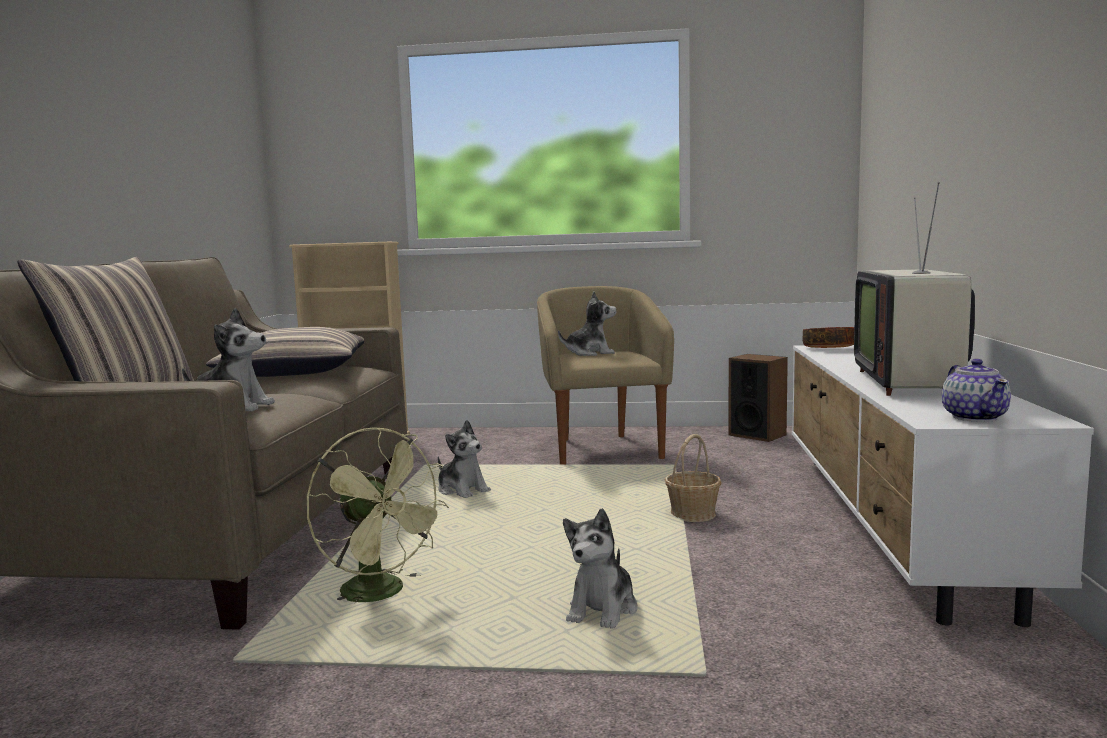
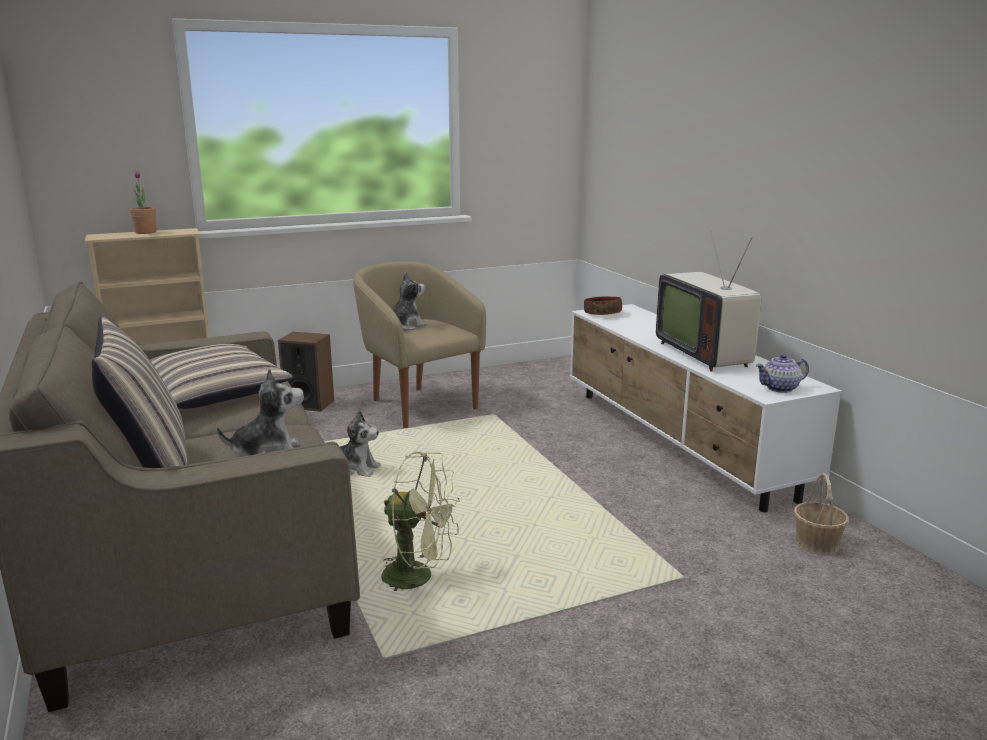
camera: 30 degrees left, 10 degrees up
plush toy [563,508,638,629] -> none
basket [665,434,722,522] -> basket moved to [794,473,849,555]
speaker [728,354,788,442] -> speaker moved to [278,332,334,412]
teapot [942,359,1011,422] -> teapot turned 105 degrees clockwise [756,354,809,393]
none -> potted plant [130,171,157,234]

